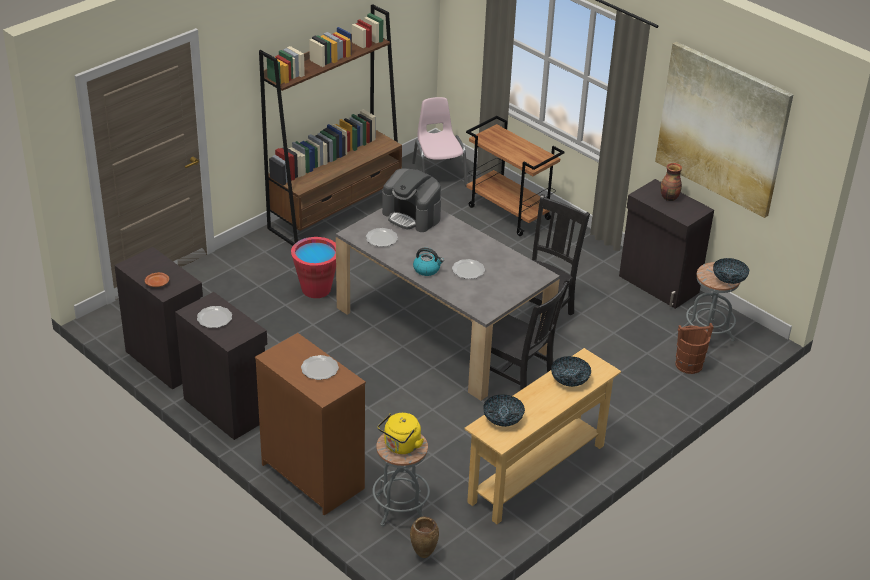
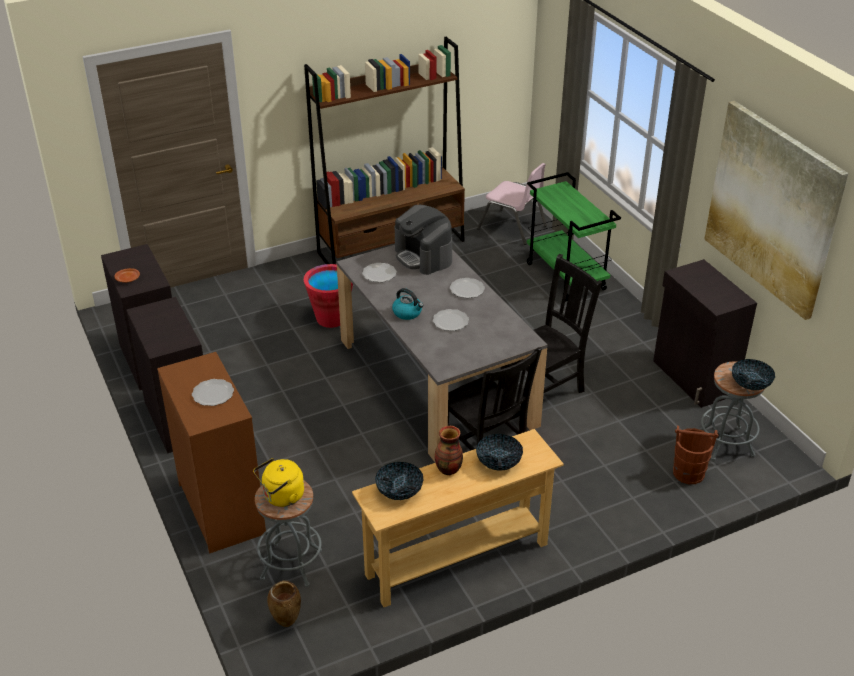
camera: 20 degrees right, 0 degrees up
plate [197,306,232,328] -> plate moved to [450,278,485,298]
pink chair [412,97,467,186] -> pink chair turned 120 degrees clockwise [477,163,547,245]
brown cart [466,116,565,236] -> green cart [527,172,621,302]
vase [660,163,682,201] -> vase moved to [434,426,463,475]

